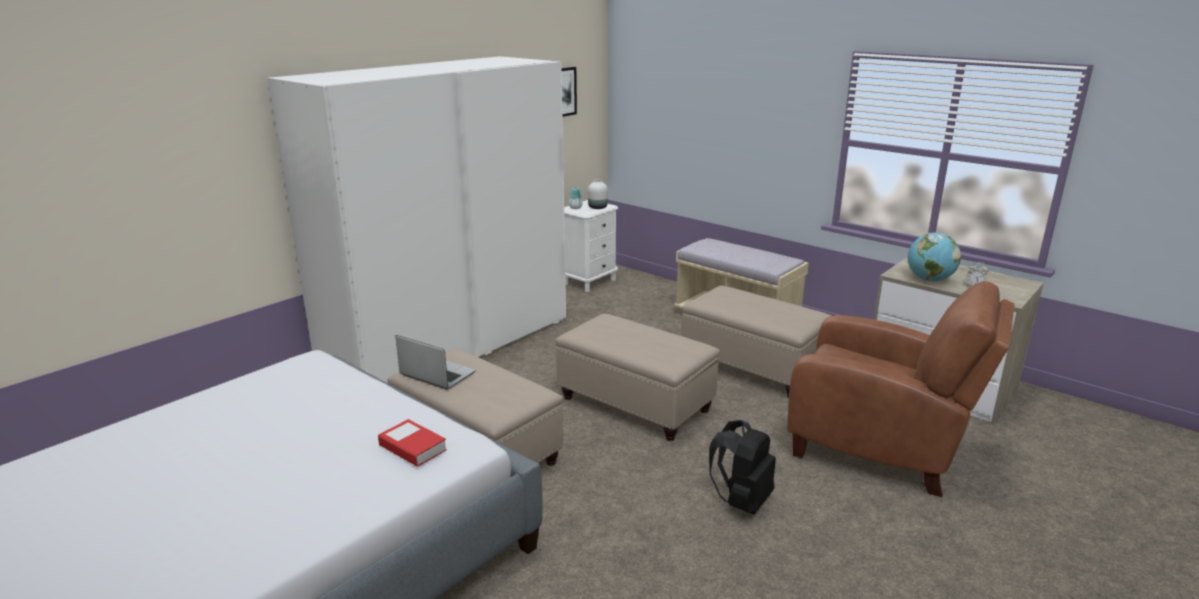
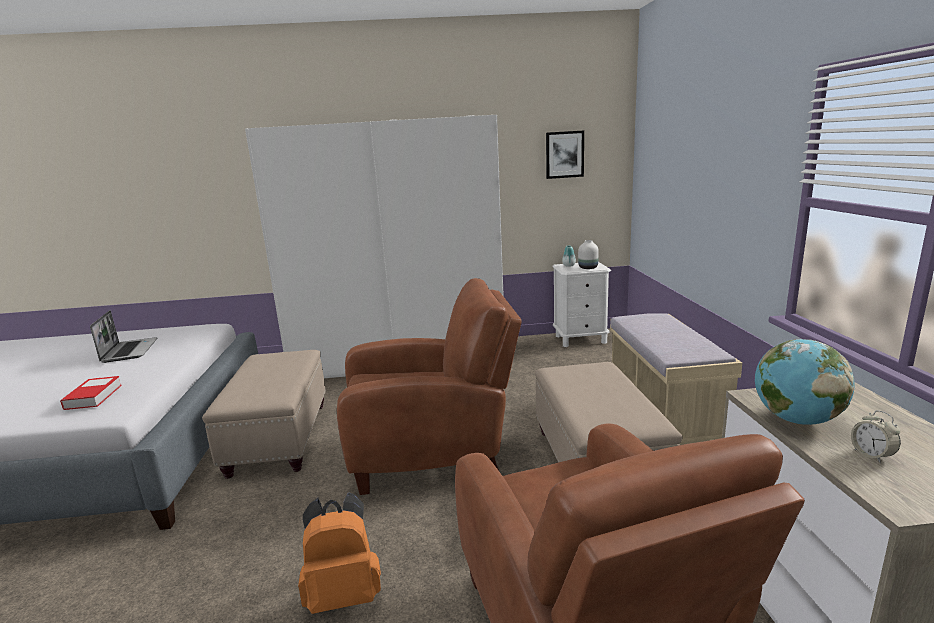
camera: 45 degrees right, 5 degrees down
laptop [395,335,476,390] -> laptop moved to [90,310,158,363]
beige ottoman [555,313,720,441] -> brown armchair [337,278,522,495]
black backpack [709,420,776,514] -> orange backpack [298,492,381,614]

